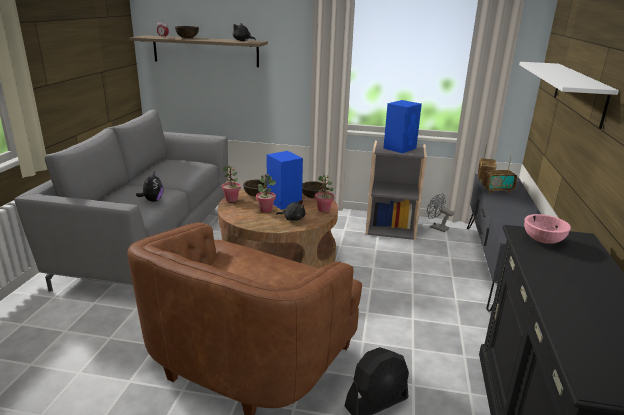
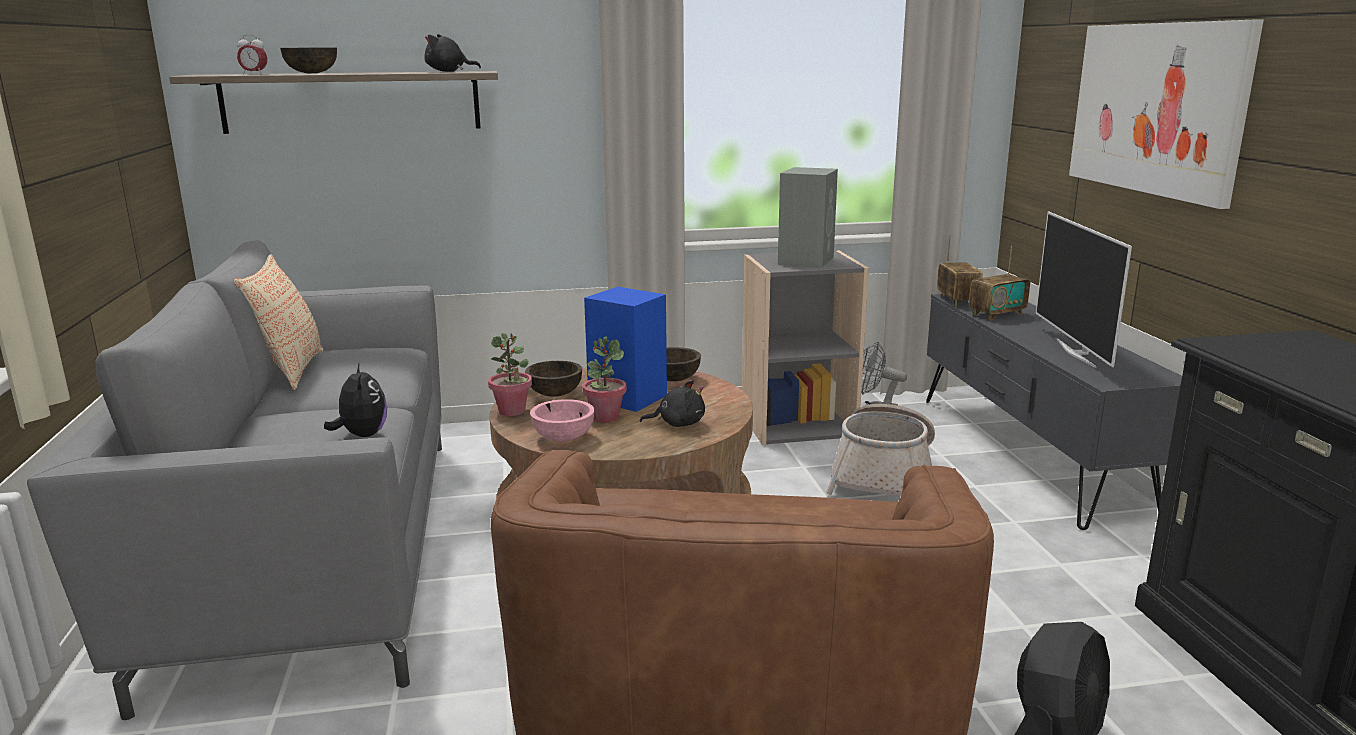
camera: 20 degrees left, 5 degrees down
potted plant [315,175,334,212] -> none
blue speaker [383,100,422,154] -> grey speaker [778,167,838,268]
white shelf [519,62,619,129] -> picture [1069,20,1264,209]
pink bowl [524,214,571,244] -> pink bowl moved to [530,399,594,442]
none -> beige pillow [234,254,323,390]
none -> basket [826,404,935,496]
none -> television [1036,212,1132,368]

